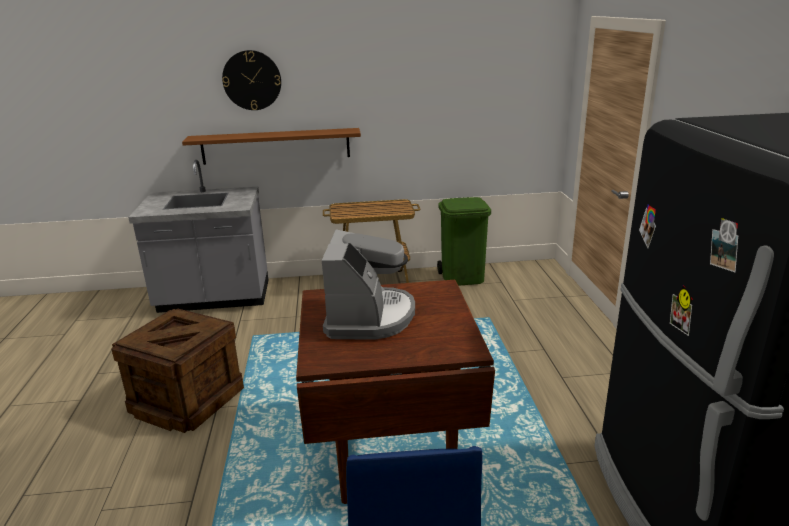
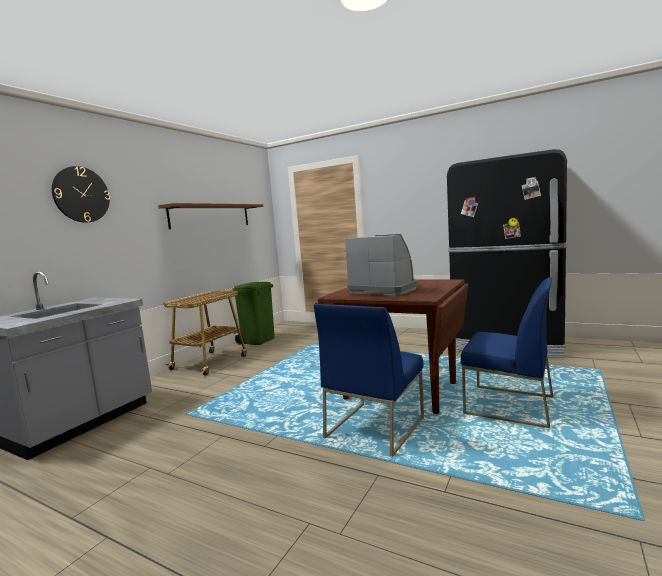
camera: 55 degrees left, 15 degrees down
crate [111,309,244,433] -> none
brown shelf [182,128,361,165] -> brown shelf moved to [158,203,263,229]
none -> blue chair [314,304,424,457]

